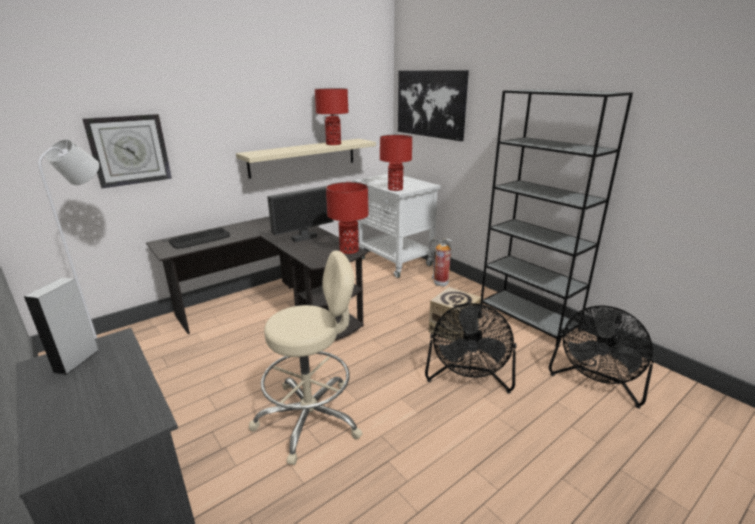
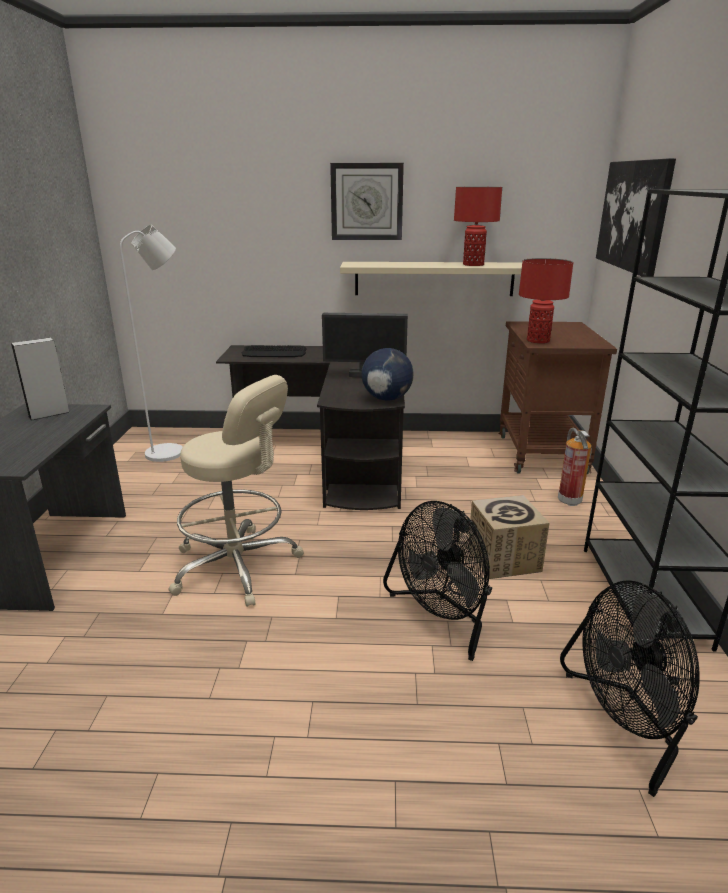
camera: 40 degrees right, 0 degrees up
wall clock [83,114,172,188] -> wall clock moved to [330,163,404,240]
red table lamp [326,182,369,254] -> globe [361,348,414,401]
white cart [353,174,441,278] -> brown cart [499,321,617,474]

